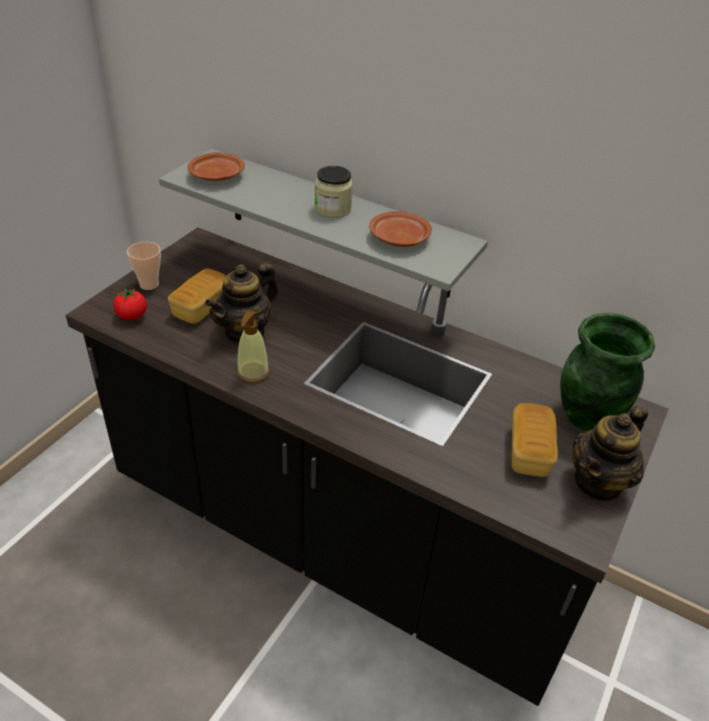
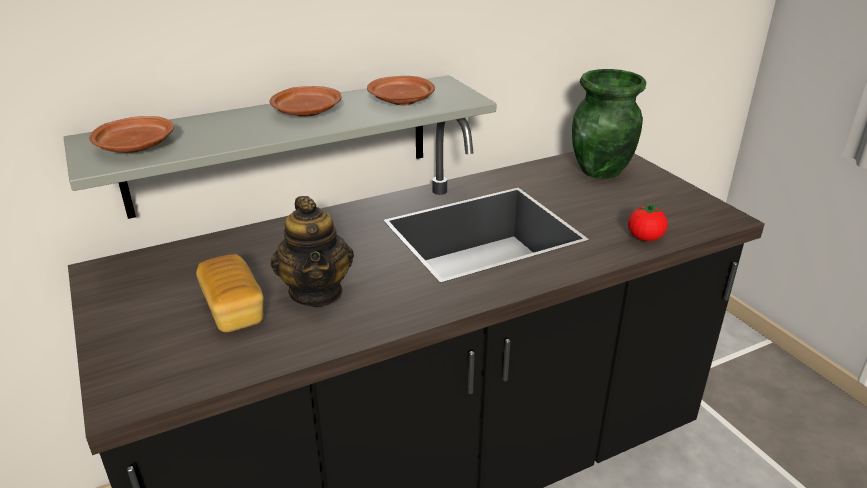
camera: 55 degrees left, 10 degrees down
tomato [113,288,147,320] -> tomato moved to [628,203,668,241]
cup [127,242,161,290] -> none
soap dispenser [237,310,270,383] -> none
jar [315,166,353,218] -> brown plate [269,86,341,117]
bread [511,403,558,477] -> none
teapot [572,405,648,503] -> none

